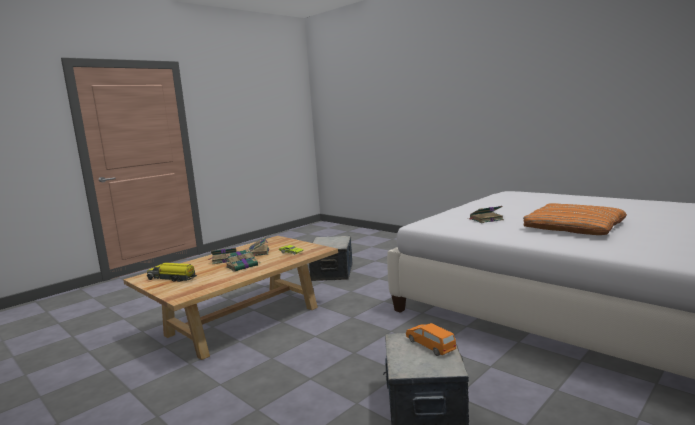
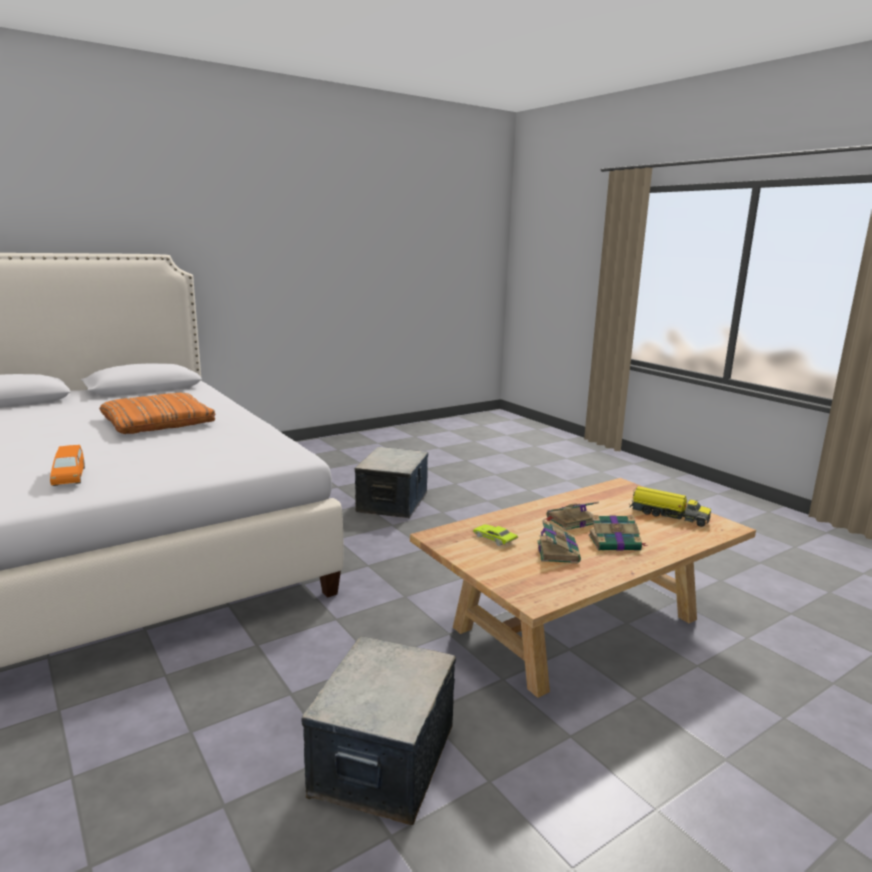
camera: 170 degrees left, 5 degrees up
orange toy car [406,323,456,356] -> orange toy car moved to [50,445,85,486]
book [469,206,504,223] -> none

